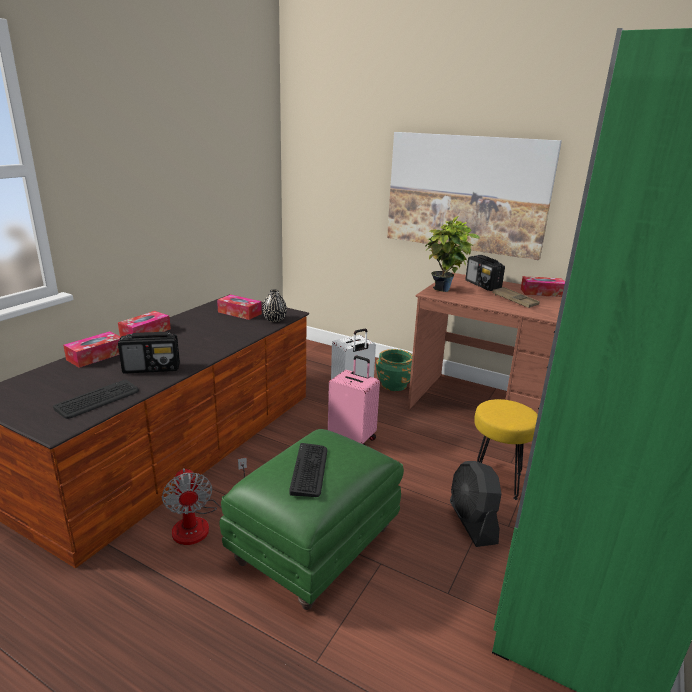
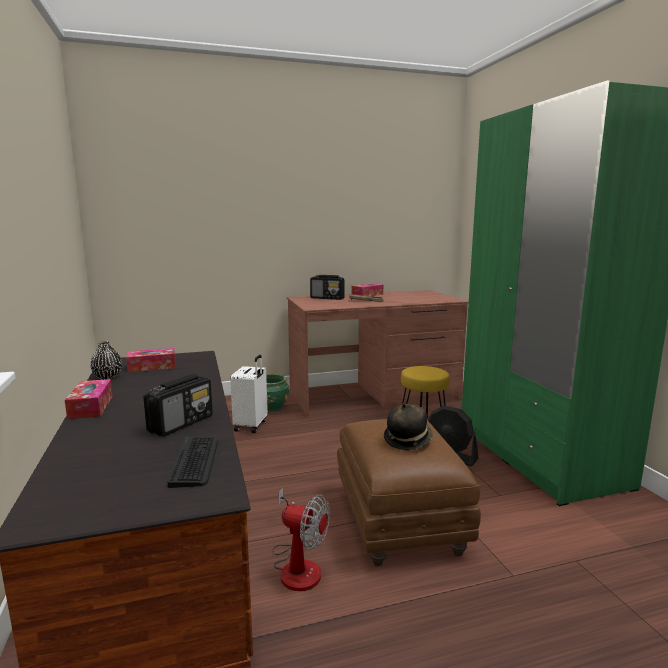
camera: 45 degrees left, 10 degrees down
tissue box [63,331,121,368] -> none
green ottoman [219,429,404,610] -> brown ottoman [337,419,481,566]
black vase [262,289,287,322] -> black vase moved to [91,341,122,380]
keyboard [289,443,327,497] -> hat [384,403,433,450]
pink suitcase [328,356,380,445] -> none
picture [387,132,562,260] -> none
potted plant [425,216,480,292] -> none

